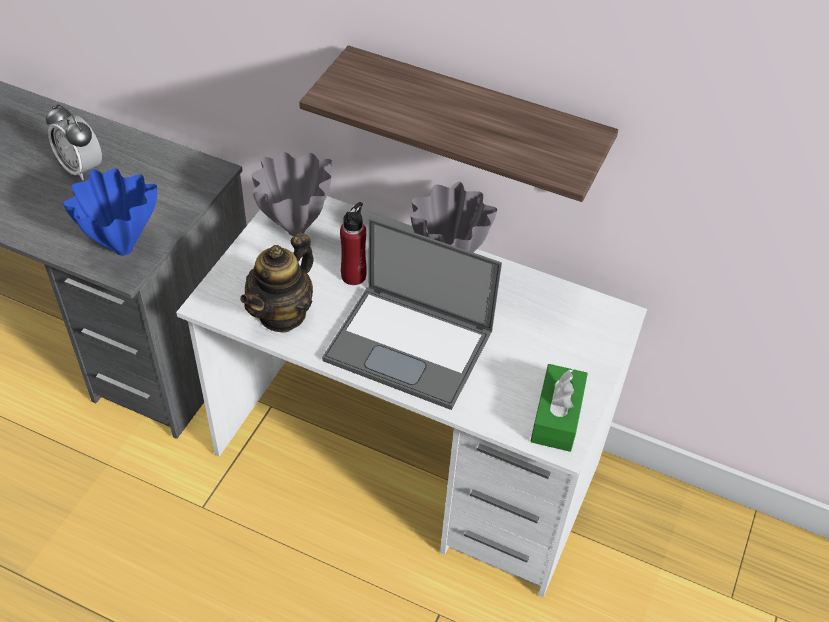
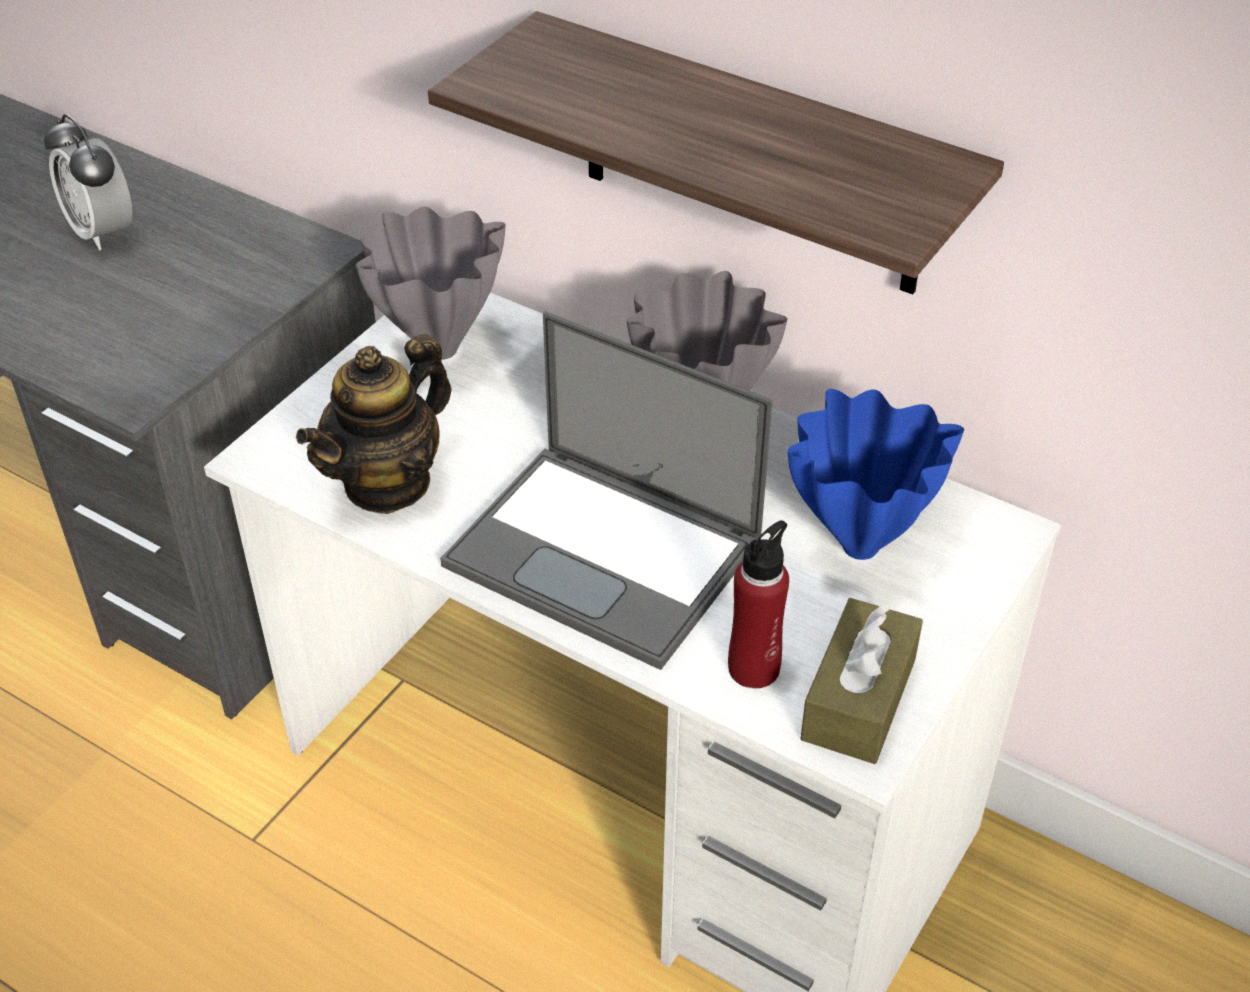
camera: 10 degrees right, 5 degrees down
blue vase [63,168,157,256] -> blue vase moved to [788,389,964,560]
red bottle [340,202,367,285] -> red bottle moved to [728,520,789,689]
green tissue box [530,364,588,452] -> brown tissue box [800,598,923,764]

